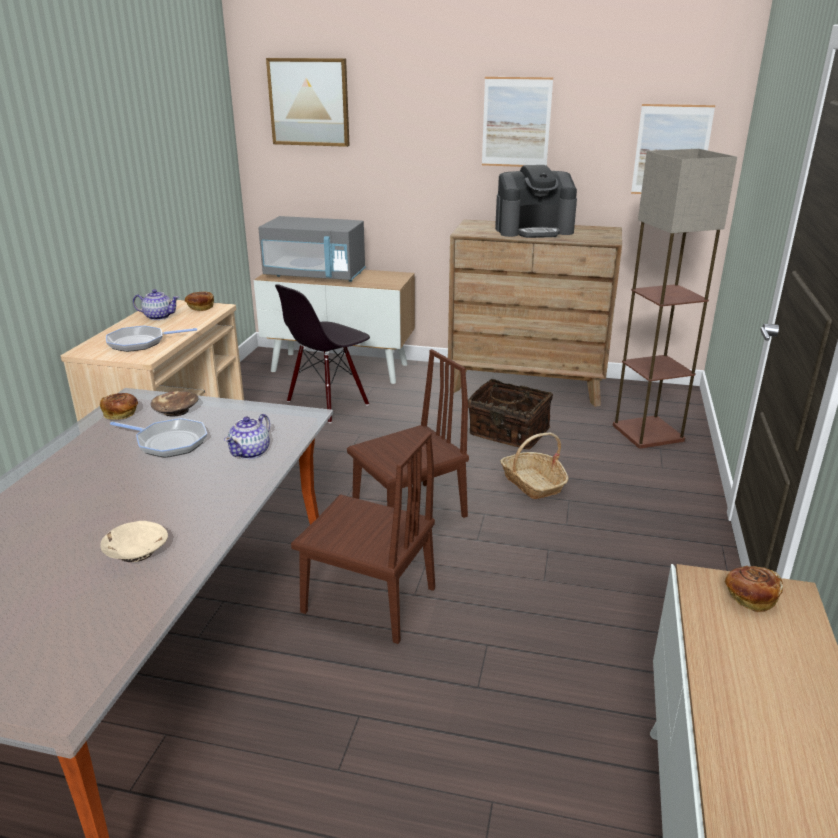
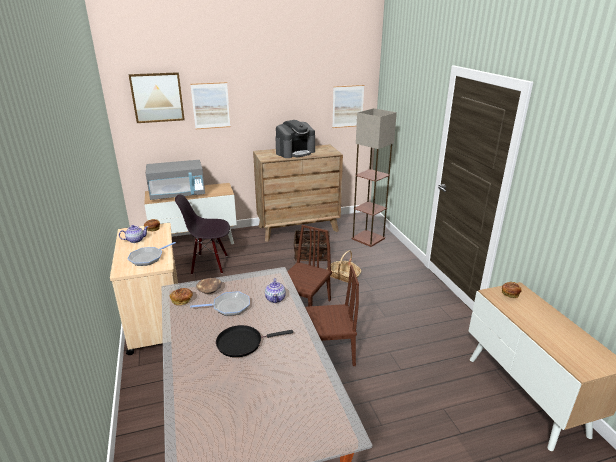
camera: 30 degrees left, 0 degrees up
beige bowl [100,521,168,562] -> none
black chair [275,285,370,423] -> black chair turned 75 degrees clockwise [175,194,230,275]
picture [482,77,553,167] -> picture moved to [190,82,231,129]
none -> black frying pan [216,325,293,357]

